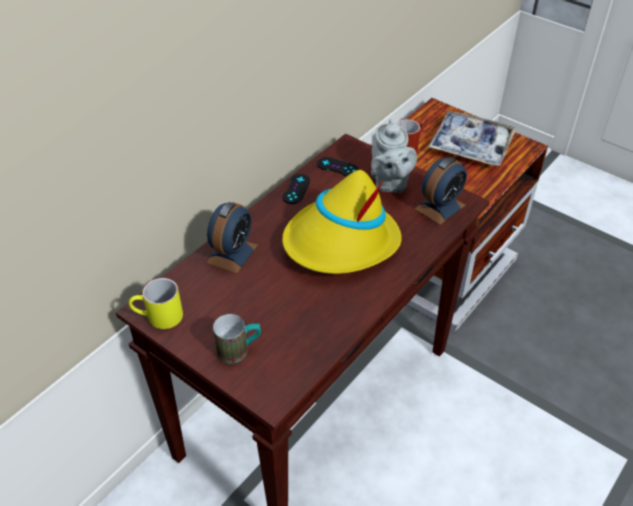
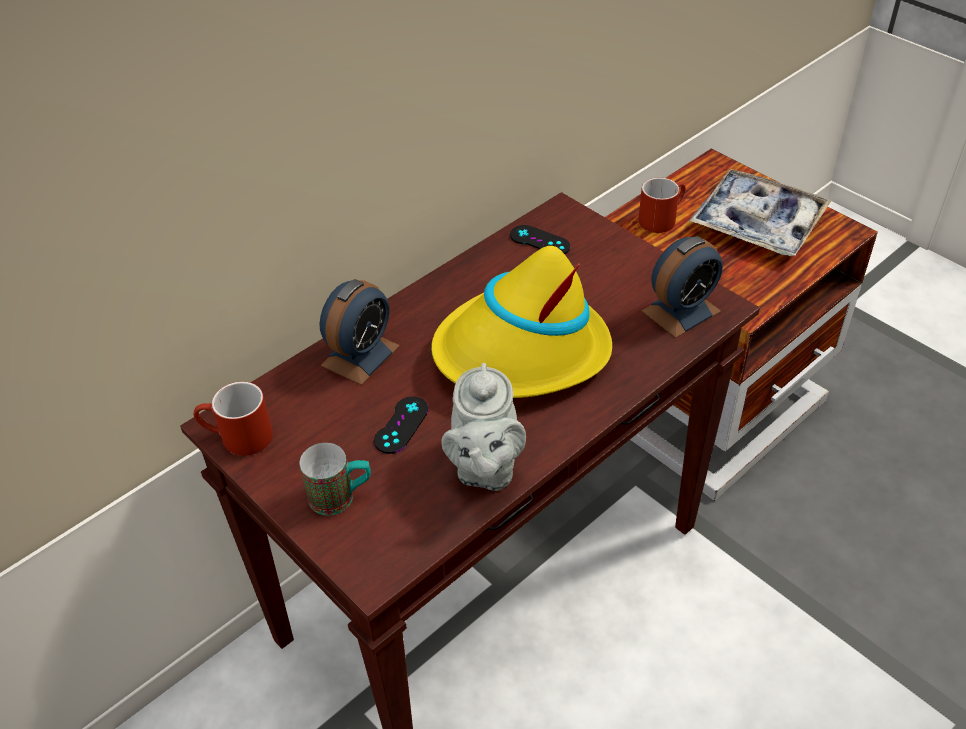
camera: 10 degrees right, 0 degrees up
yellow mug [129,278,183,329] -> red mug [194,381,273,456]
black game controller [282,174,310,204] -> black game controller moved to [374,397,429,454]
grey teapot [371,119,417,193] -> grey teapot moved to [441,363,526,491]

